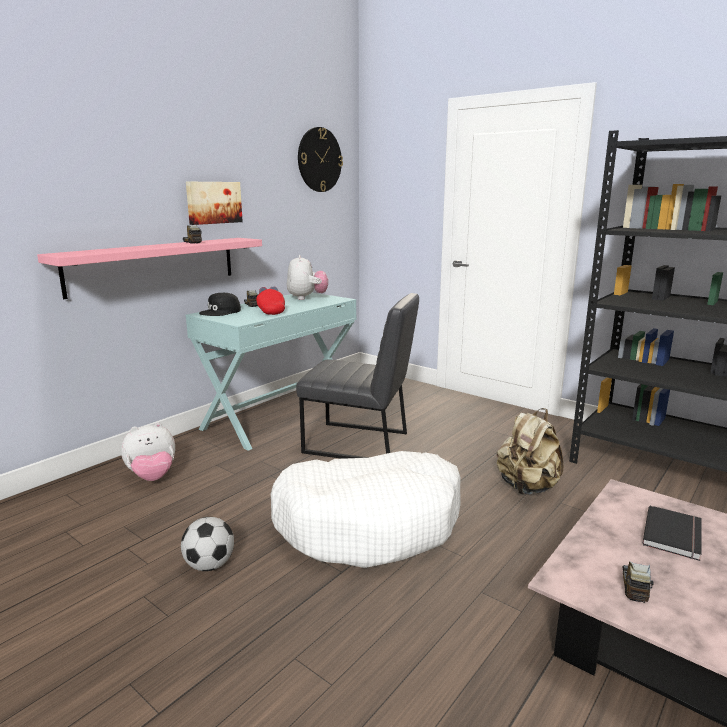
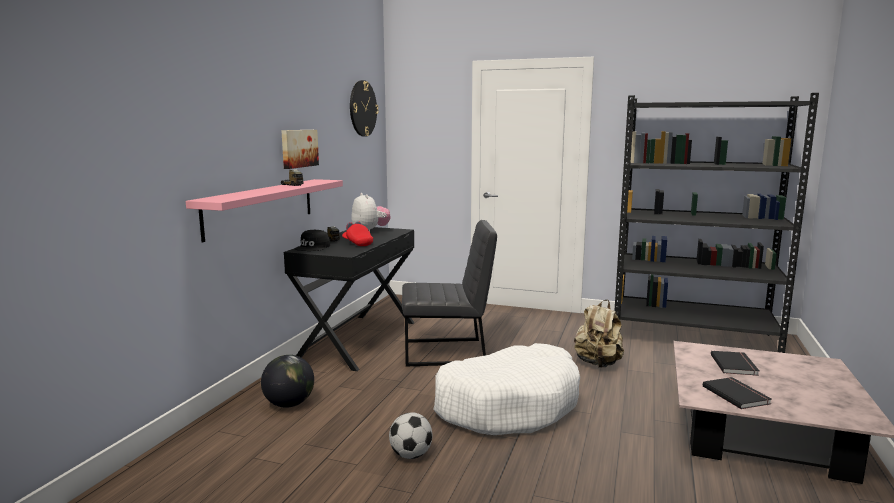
camera: 20 degrees left, 5 degrees down
plush toy [121,423,175,481] -> globe [261,355,314,408]
turquoise desk [186,293,356,451] -> black desk [284,227,414,371]
toy truck [622,561,654,603] -> black book [703,377,771,409]

